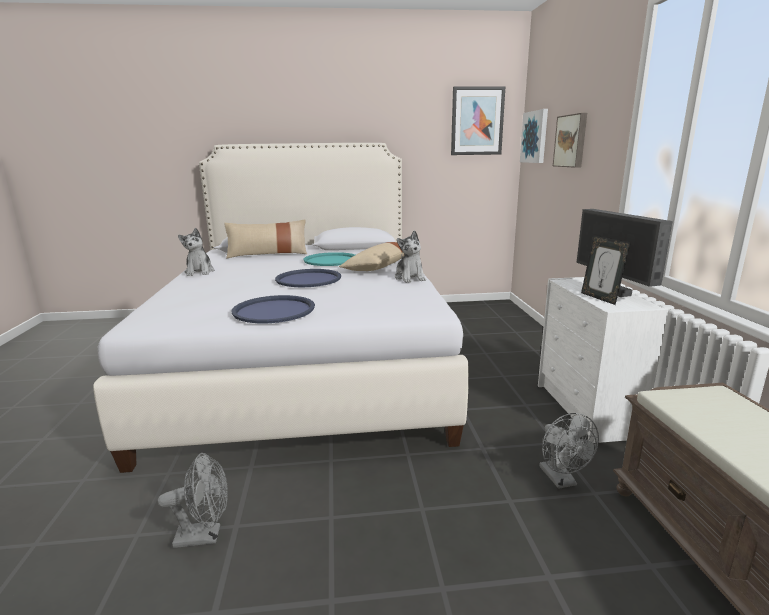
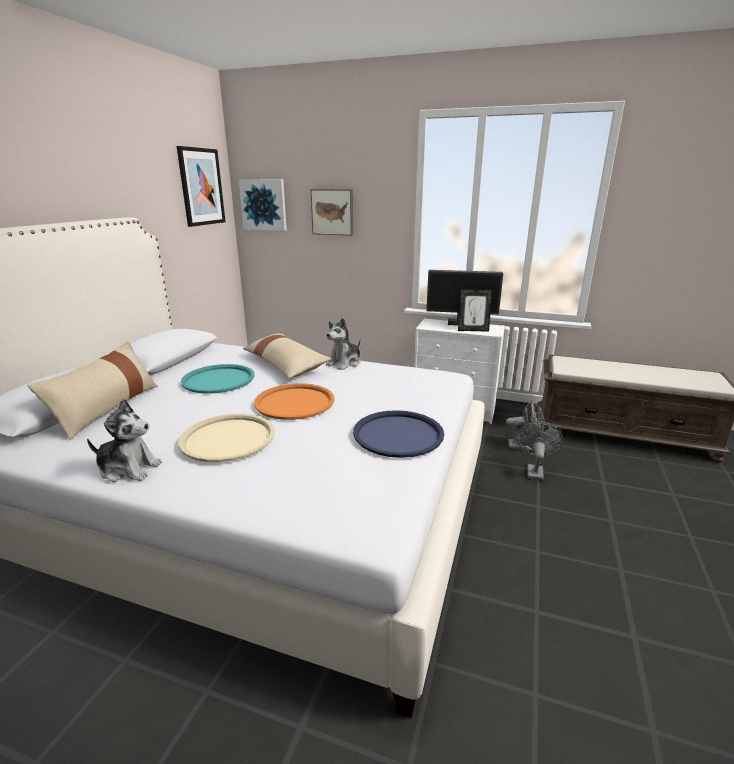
camera: 65 degrees left, 5 degrees up
grey fan [158,453,228,548] -> grey fan moved to [517,422,563,481]
blue tray [275,269,341,287] -> orange tray [254,383,334,420]
plush toy [395,230,426,283] -> plush toy turned 120 degrees clockwise [326,318,361,370]
none -> beige tray [179,414,275,462]

